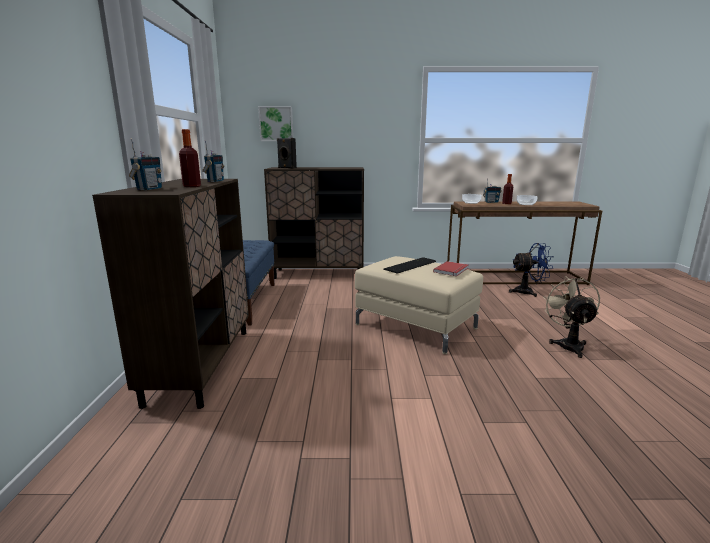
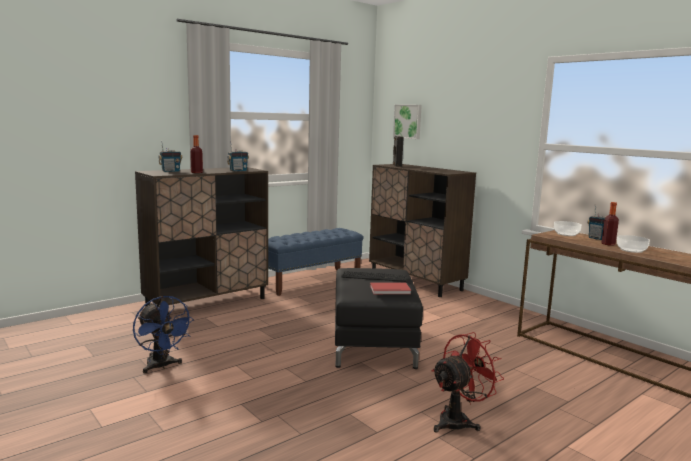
camera: 50 degrees right, 5 degrees down
beige ottoman [355,256,483,354] -> black ottoman [335,268,423,369]
blue fan [509,243,554,297] -> blue fan moved to [133,296,194,373]
beige fan [543,276,600,358] -> red fan [432,332,504,432]

